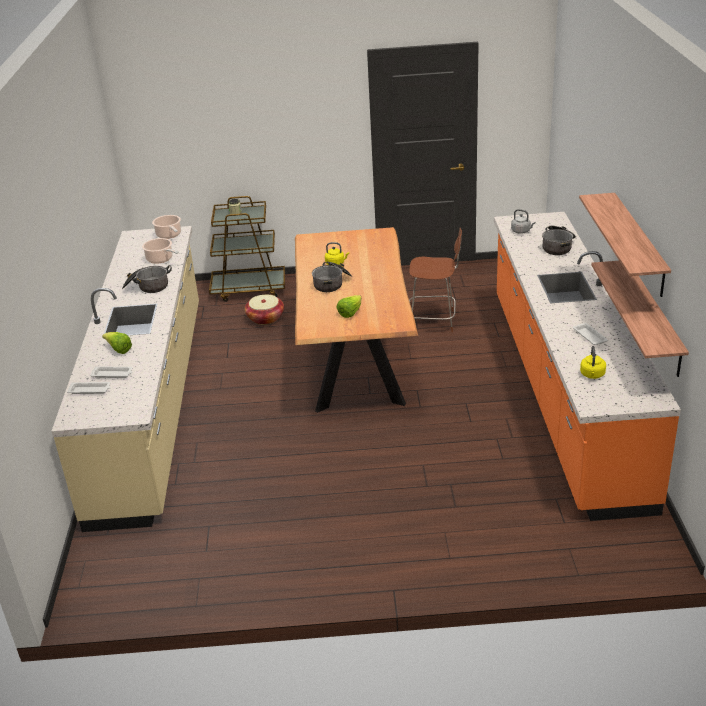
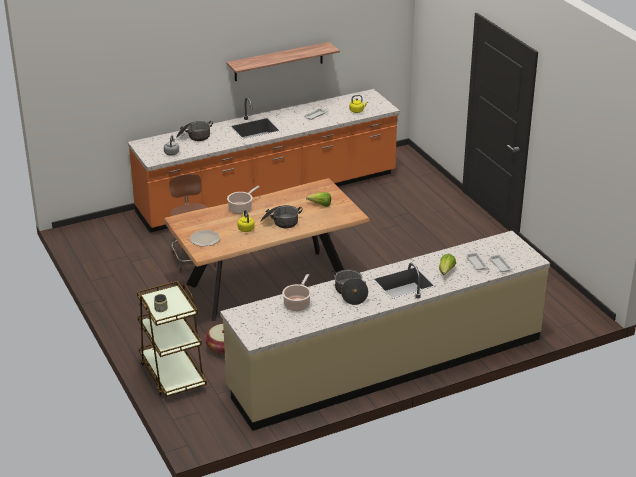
camera: 115 degrees left, 0 degrees up
cooking pot [152,215,181,239] -> cooking pot moved to [227,186,260,214]
shelf [591,261,689,377] -> none
none -> plate [190,230,220,247]

